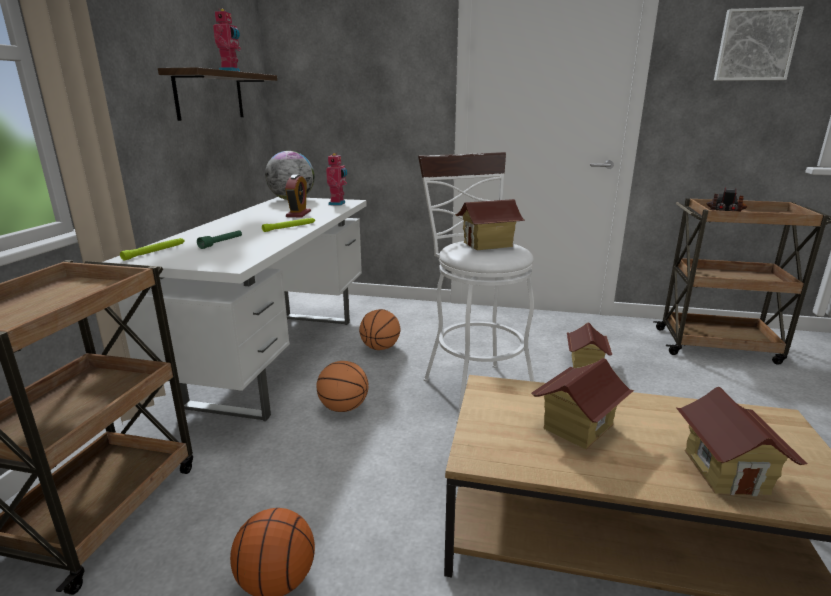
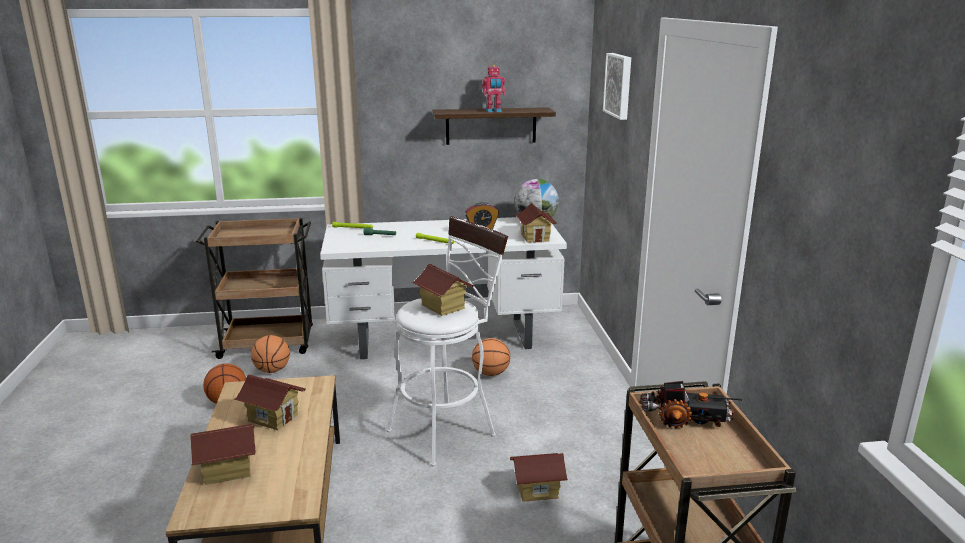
camera: 70 degrees right, 0 degrees up
basketball [316,361,369,412] -> basketball moved to [251,335,290,373]
toy robot [326,153,347,206] -> toy house [515,203,557,243]
picture [714,6,804,81] -> picture moved to [603,53,631,120]

